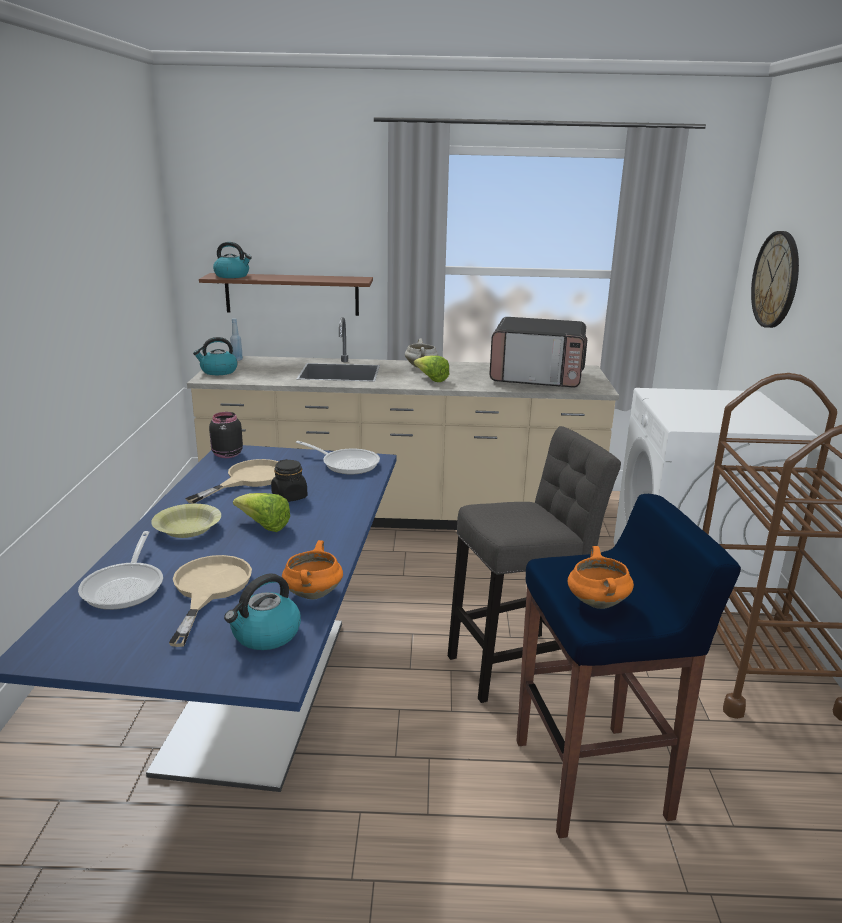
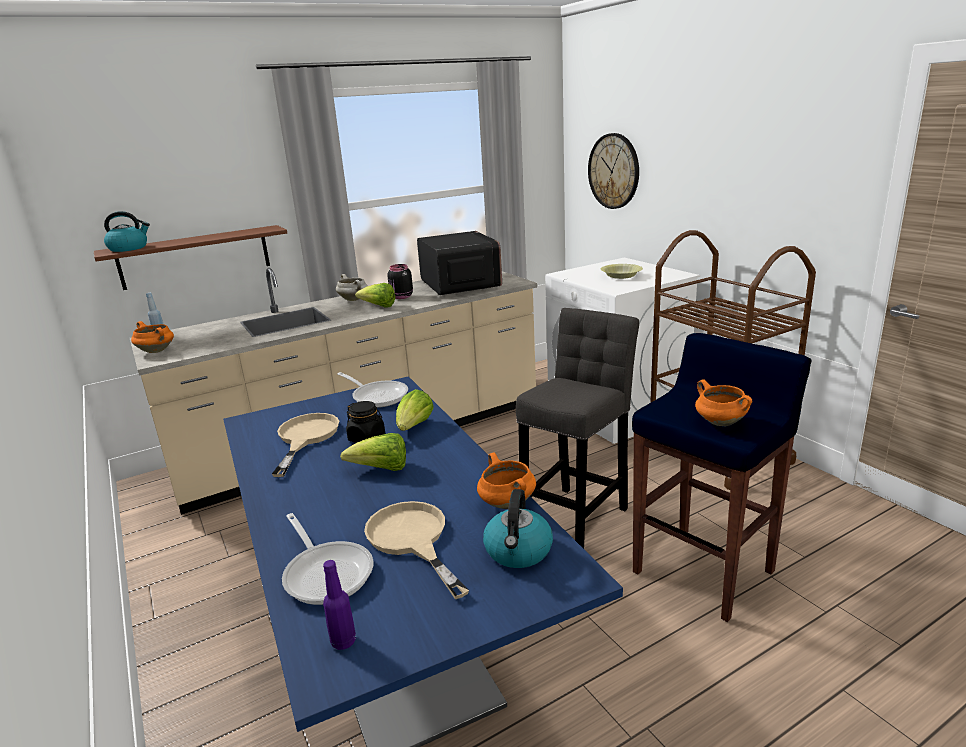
camera: 30 degrees left, 0 degrees up
yellow bowl [151,504,221,538] -> yellow bowl moved to [601,264,643,279]
kettle [193,337,237,375] -> orange cooking pot [131,321,174,353]
black jar [209,412,243,458] -> black jar moved to [387,264,413,299]
frying pan [296,441,380,475] -> frying pan turned 45 degrees clockwise [337,372,408,408]
microwave [490,317,587,388] -> microwave turned 90 degrees counterclockwise [417,231,502,295]
none -> purple bottle [323,560,356,650]
none -> lettuce [396,389,434,431]

